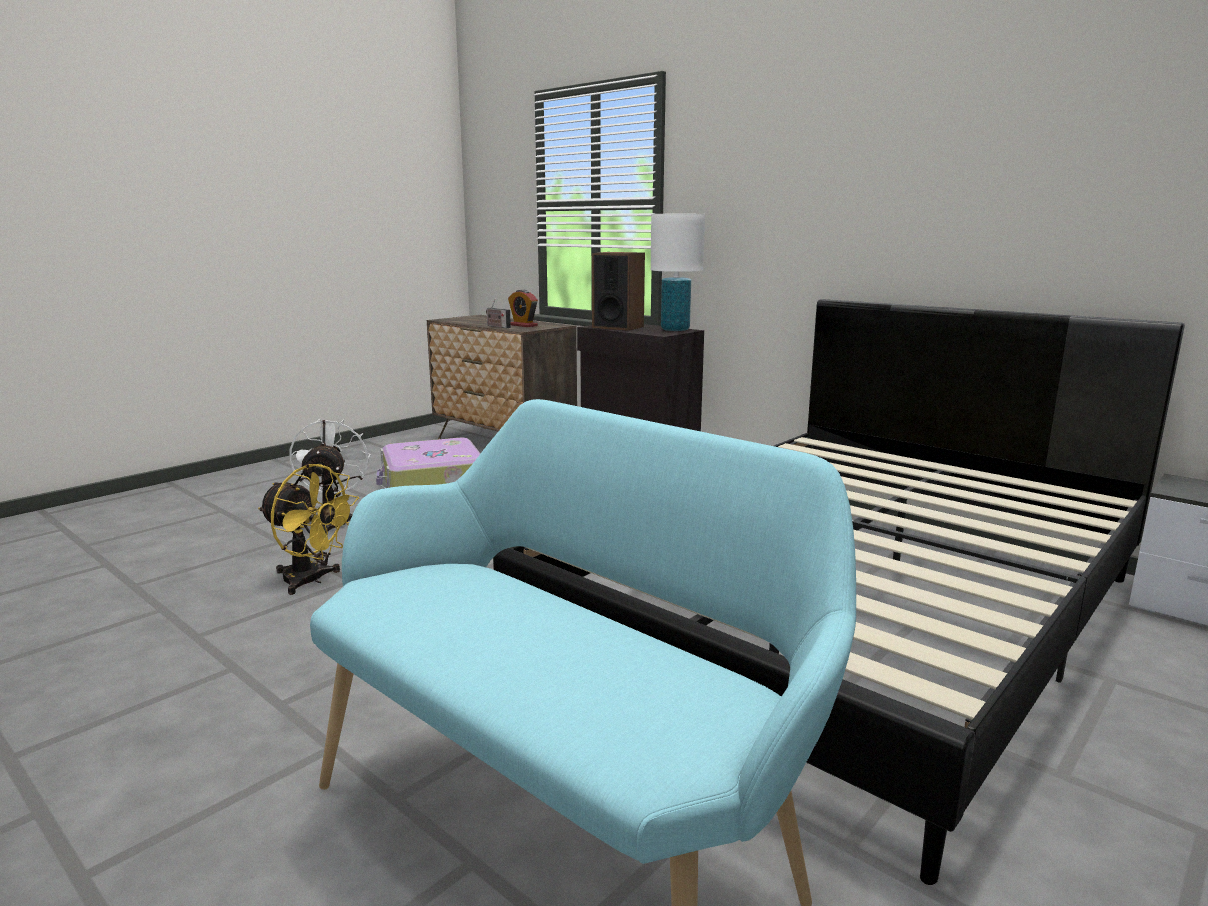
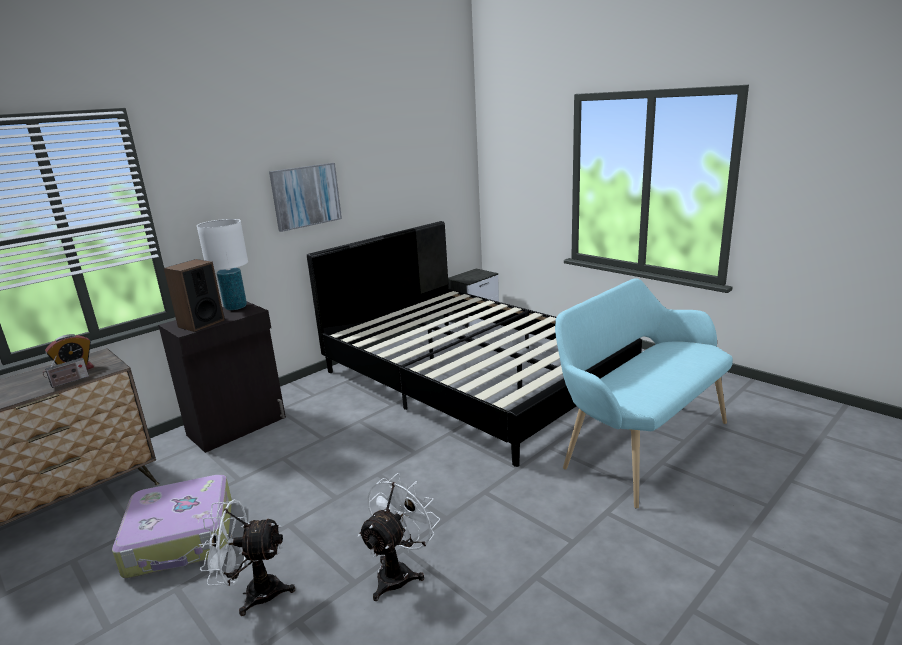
camera: 85 degrees left, 5 degrees up
yellow fan [258,464,359,595] -> white fan [358,473,440,601]
none -> picture [269,163,342,232]

